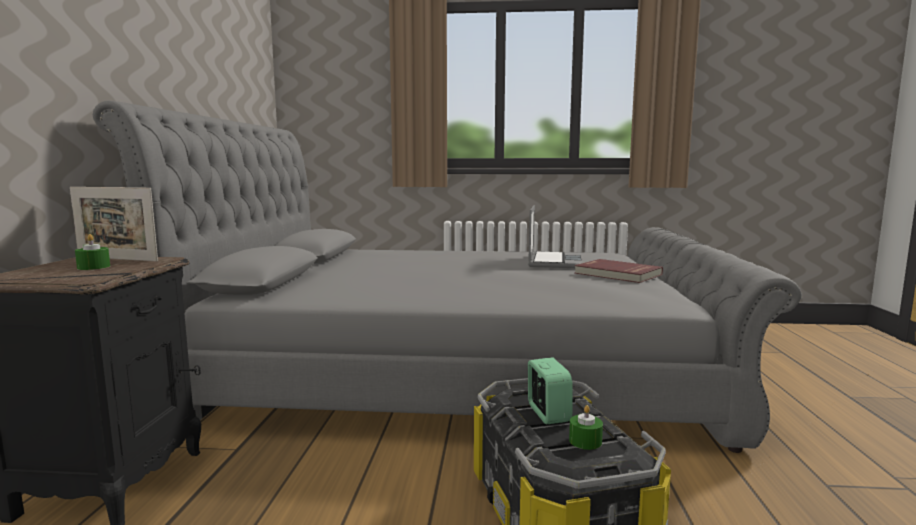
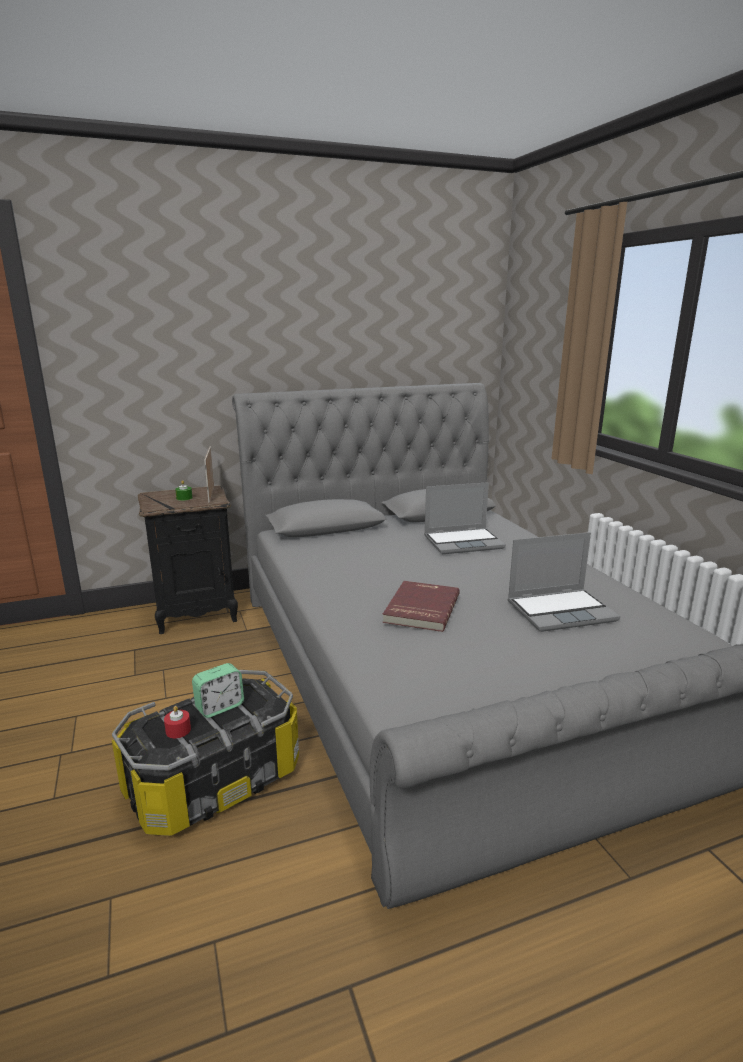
camera: 65 degrees right, 10 degrees up
green candle [569,405,603,450] -> red candle [164,706,191,738]
red book [575,259,663,283] -> red book moved to [382,581,460,632]
none -> laptop [424,482,506,554]

